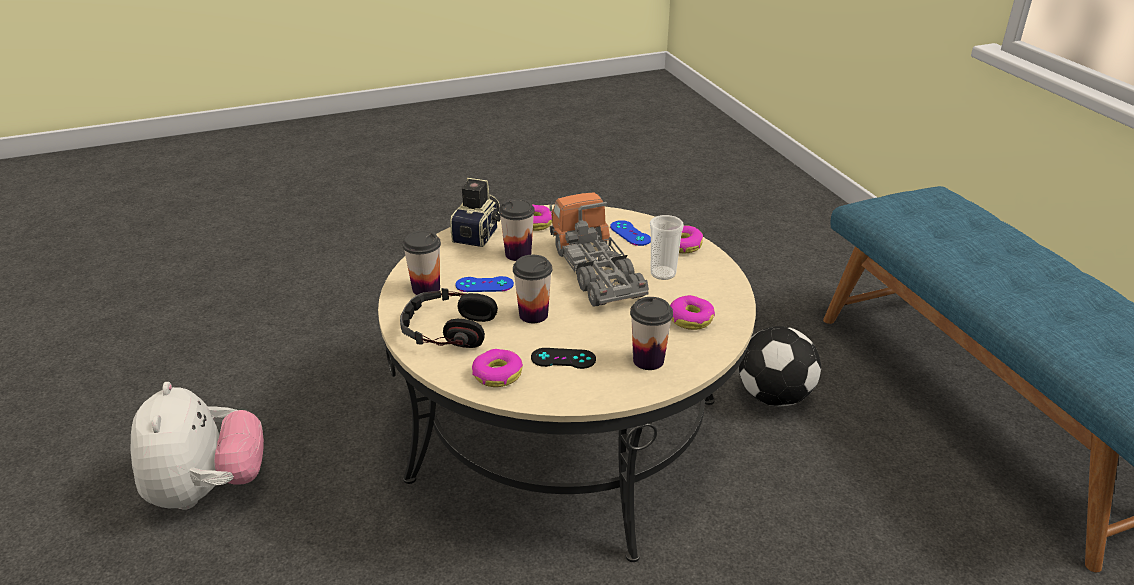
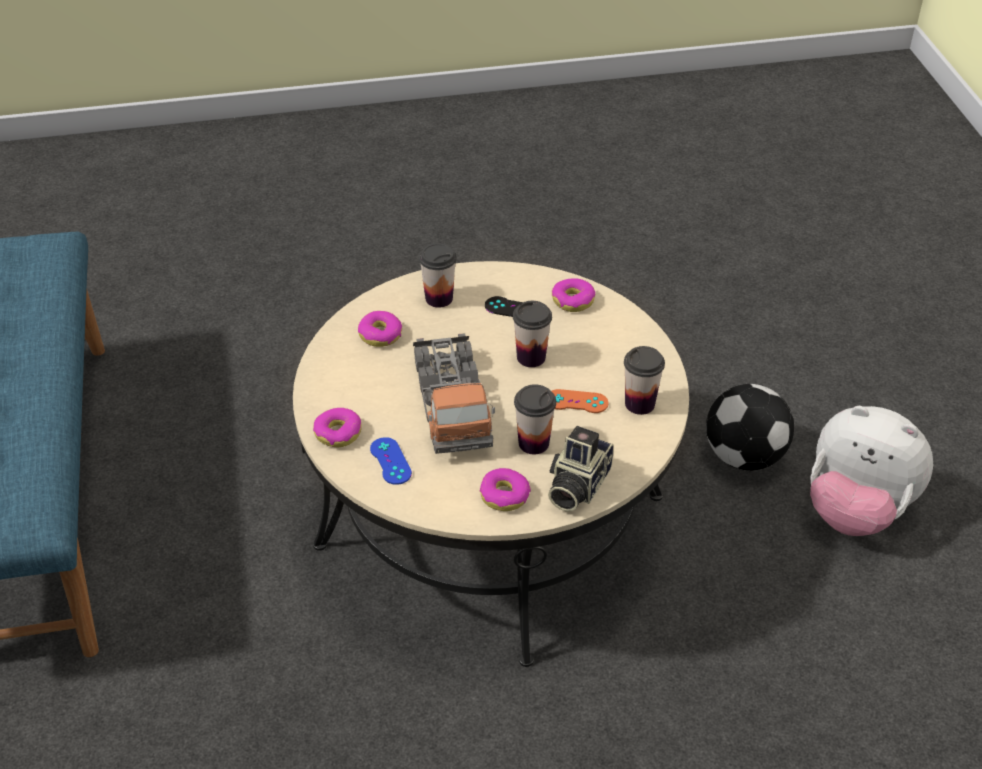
camera: 170 degrees left, 10 degrees up
plush toy [131,382,264,510] -> plush toy turned 60 degrees counterclockwise [810,406,933,536]
headphones [400,288,498,348] -> none
blue game controller [455,276,514,292] -> orange game controller [551,389,609,413]
cup [650,215,684,280] -> none
football [739,326,821,406] -> football moved to [706,384,794,471]

